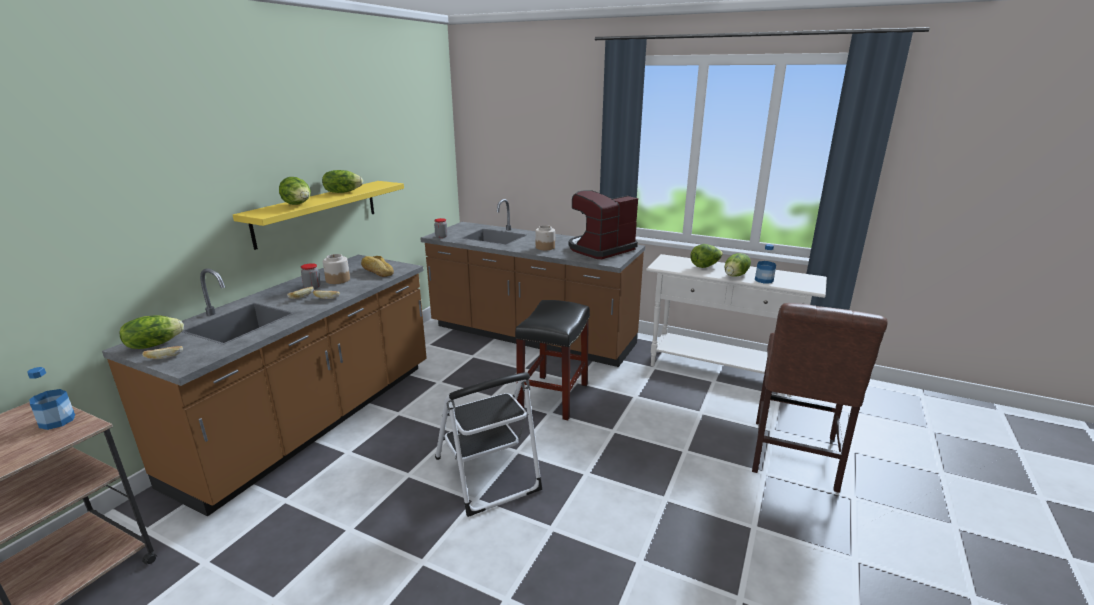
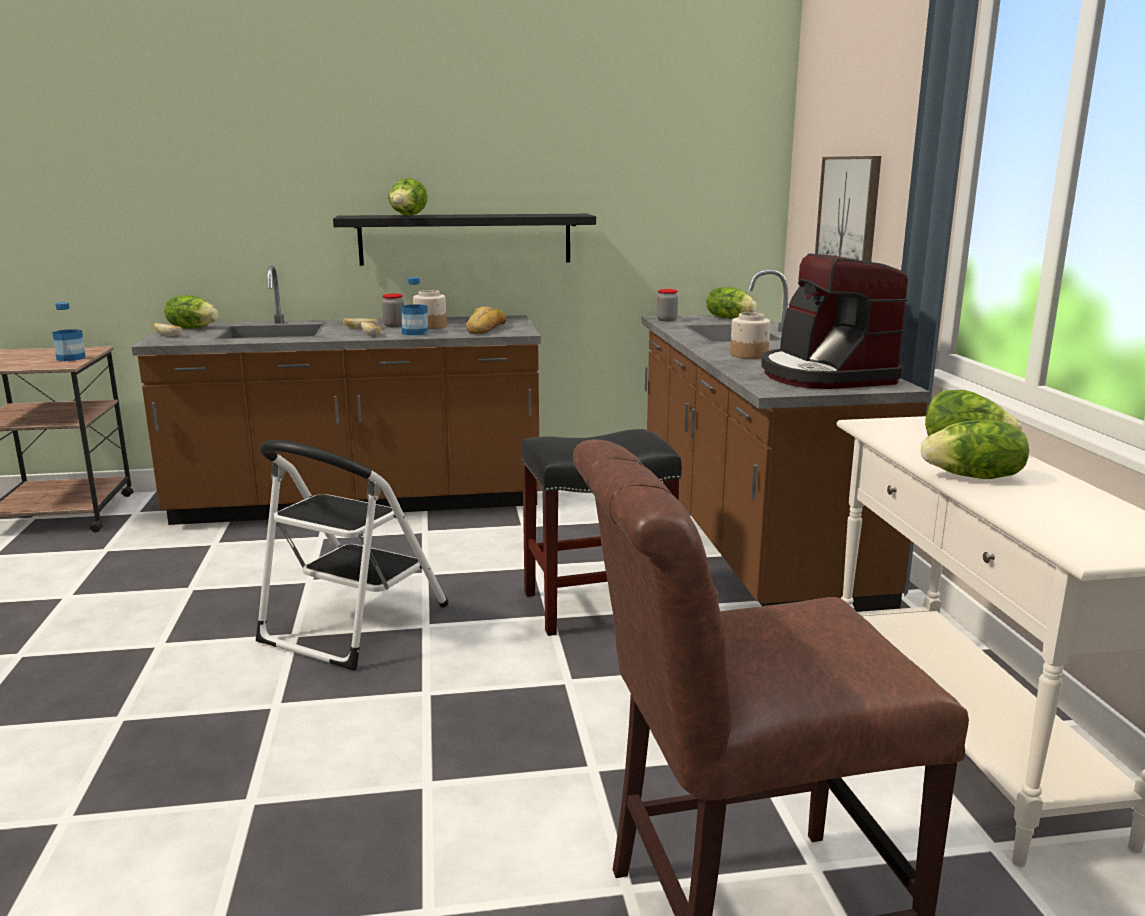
camera: 55 degrees right, 5 degrees down
yellow shelf [233,181,404,250] -> black shelf [333,214,596,266]
lettuce [322,170,363,193] -> lettuce moved to [706,287,757,318]
coffee machine [568,190,638,259] -> coffee machine turned 120 degrees counterclockwise [761,253,908,389]
bottle [755,244,776,284] -> bottle moved to [402,277,428,335]
none -> picture [815,156,881,262]

